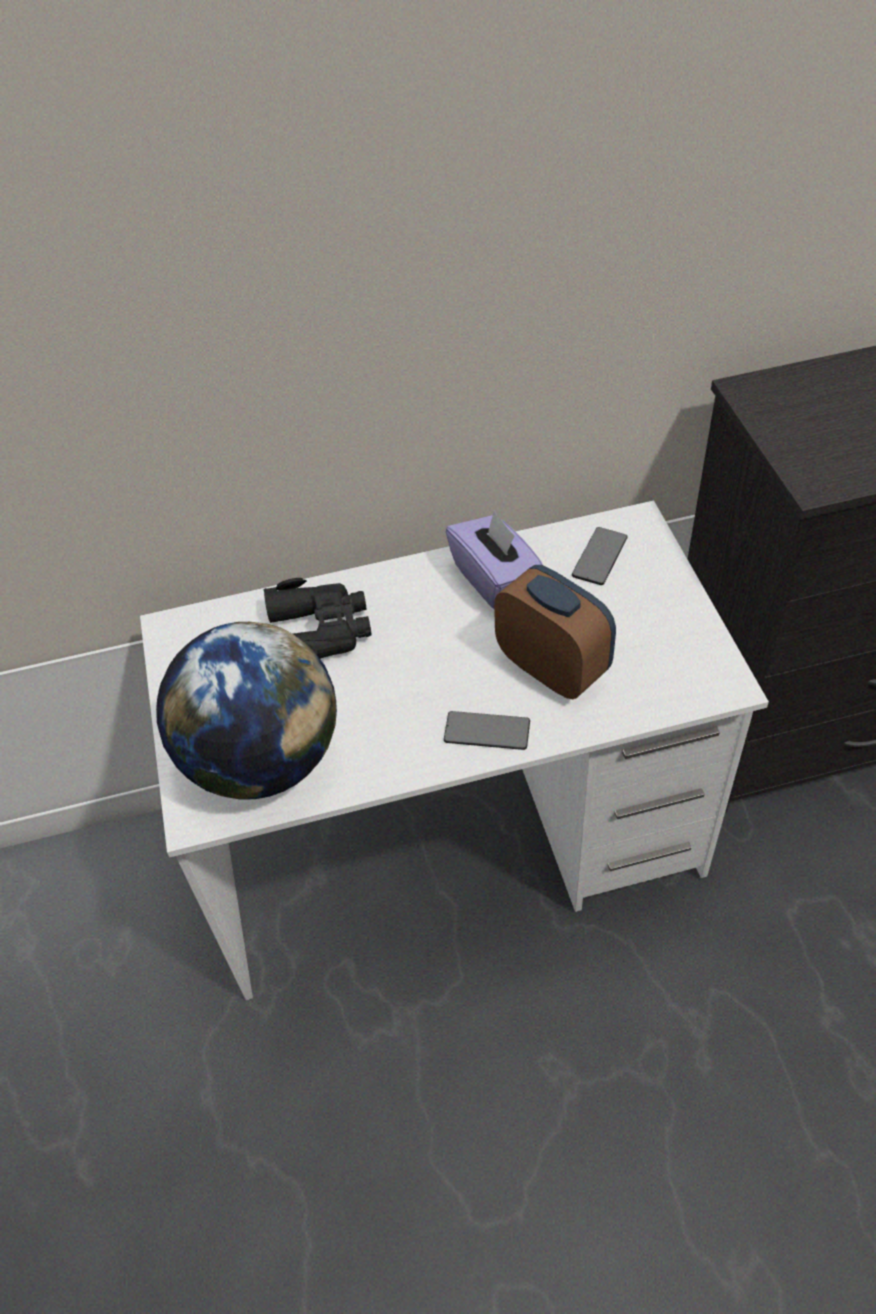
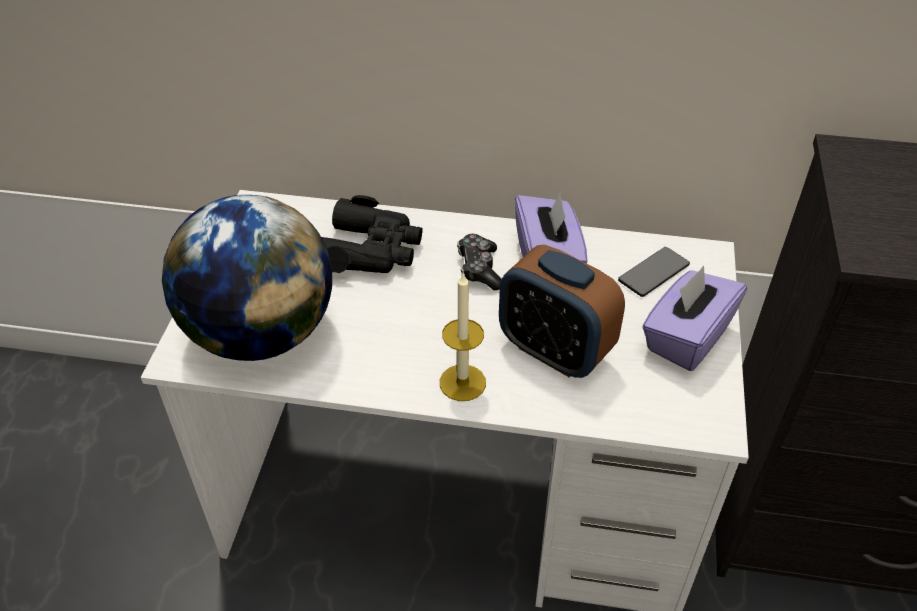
camera: 20 degrees right, 5 degrees down
phone [444,711,530,750] -> candle [440,272,486,401]
alarm clock [494,565,616,699] -> alarm clock turned 150 degrees clockwise [499,245,625,378]
none -> game controller [457,234,502,290]
none -> purple tissue box [642,266,747,371]

